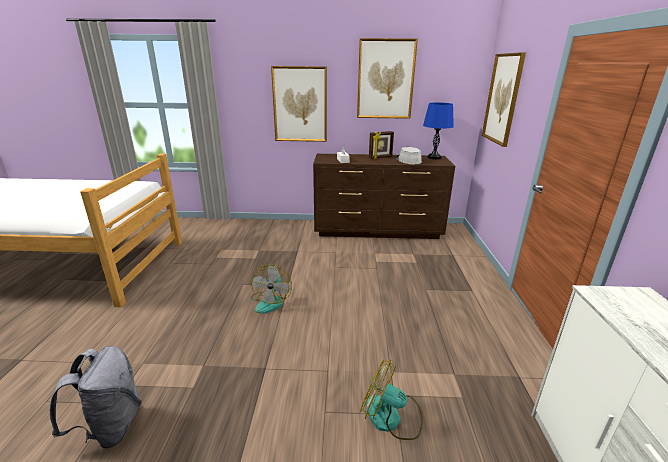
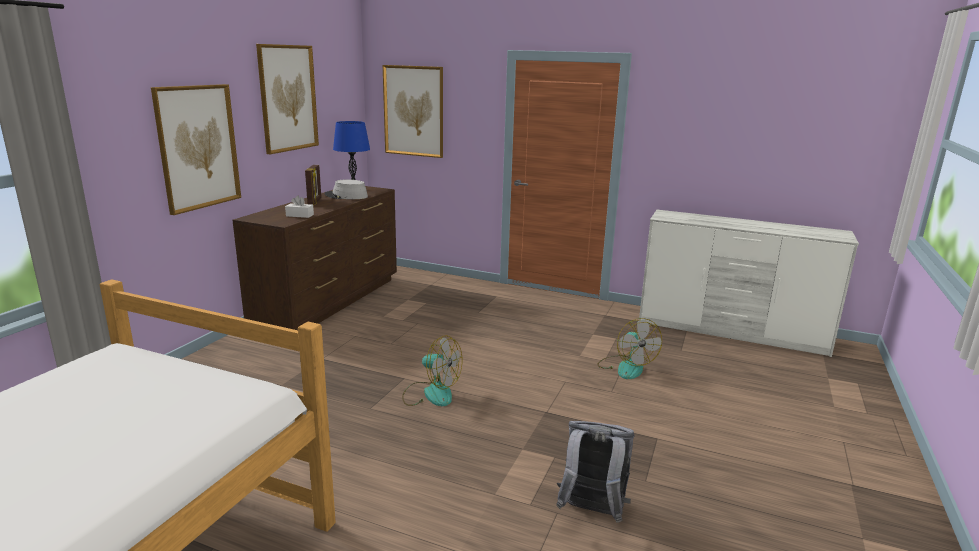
camera: 70 degrees left, 5 degrees down
fan [360,359,423,440] -> fan turned 60 degrees counterclockwise [597,318,662,379]

